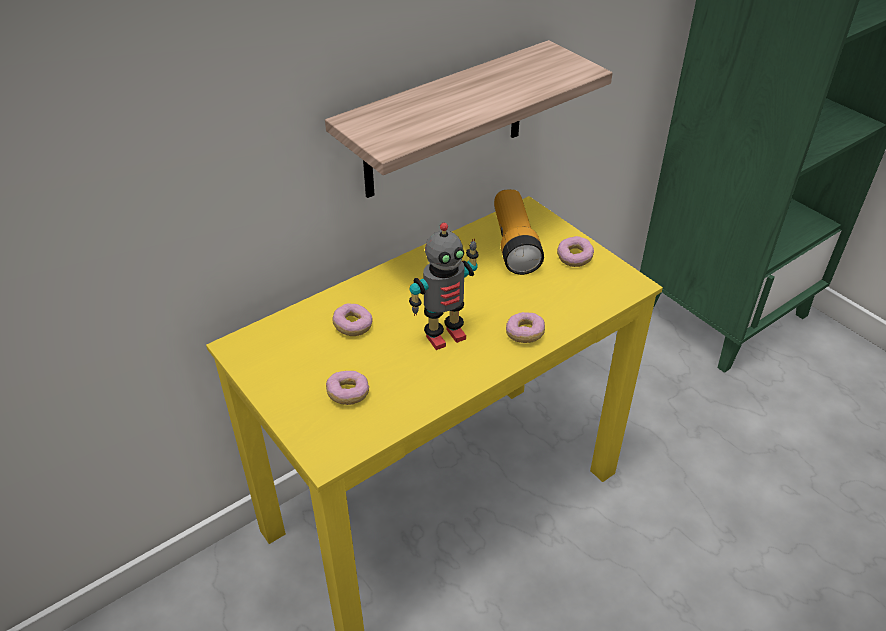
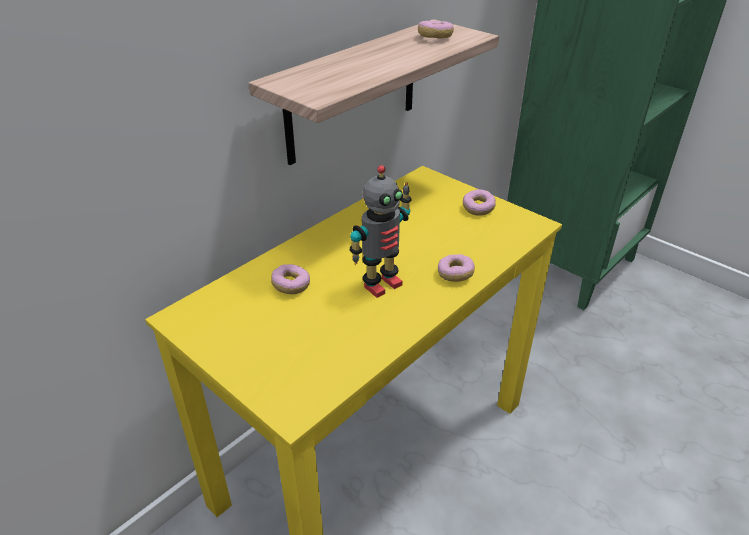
camera: 10 degrees left, 5 degrees down
donut [326,371,369,405] -> donut moved to [418,21,454,39]
flashlight [494,189,544,275] -> none

